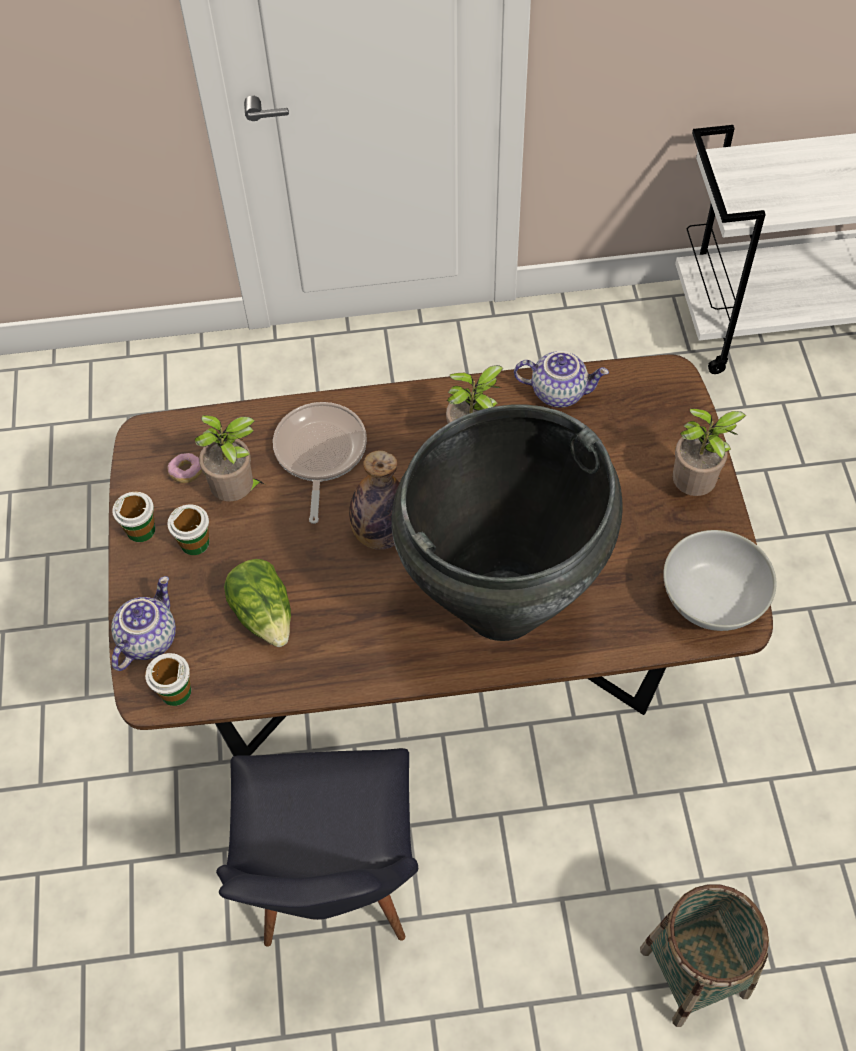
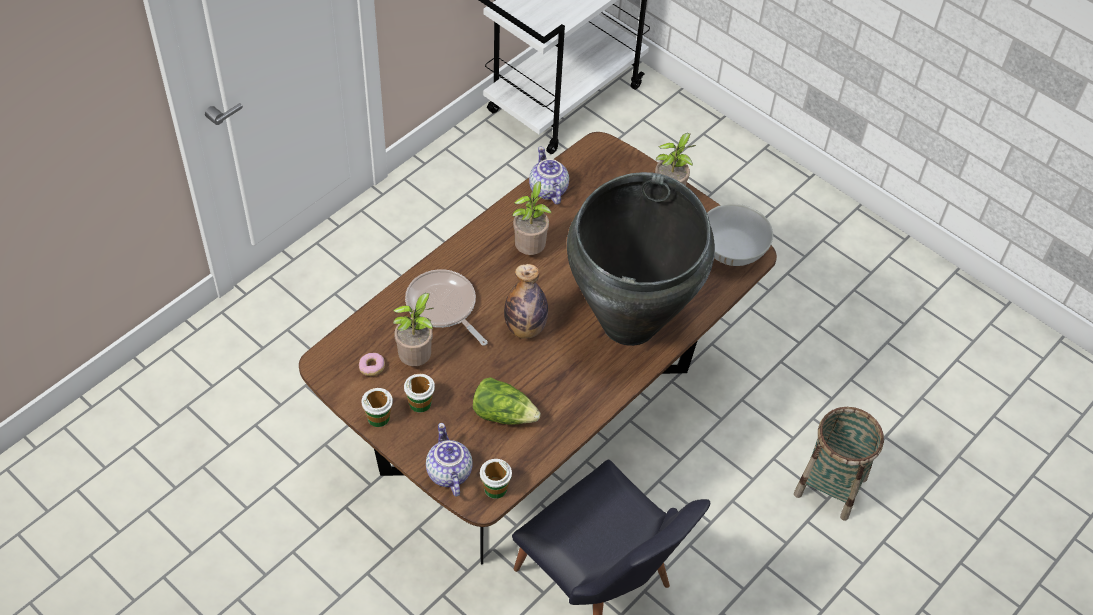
camera: 45 degrees left, 5 degrees down
teapot [514,351,609,408] -> teapot turned 75 degrees counterclockwise [529,146,569,205]

